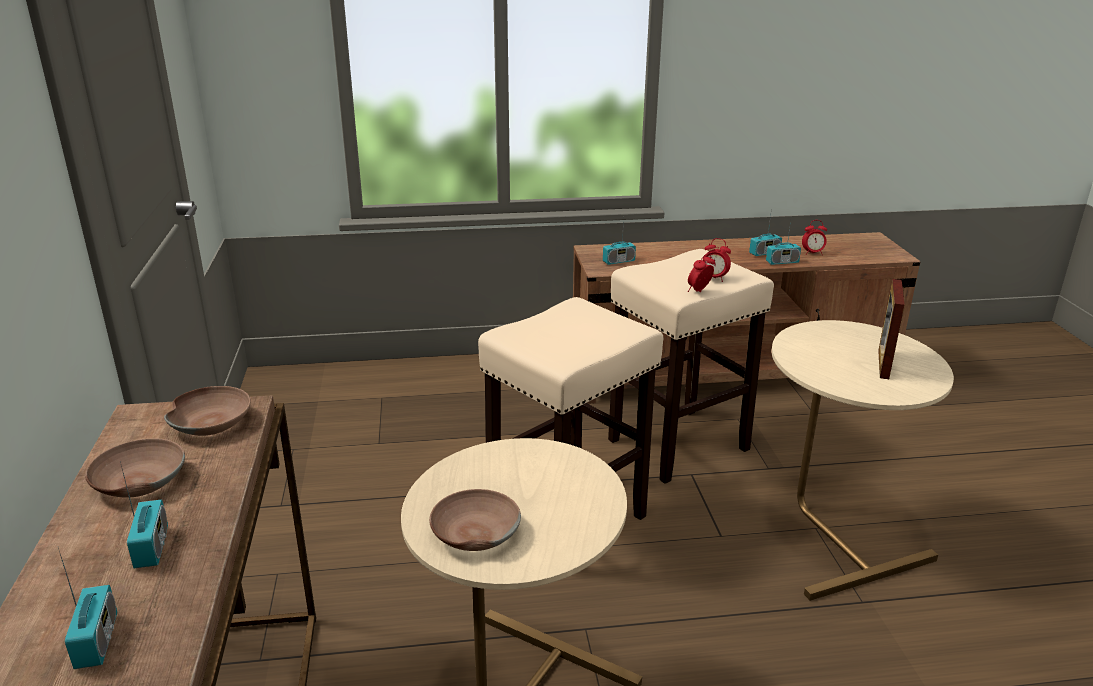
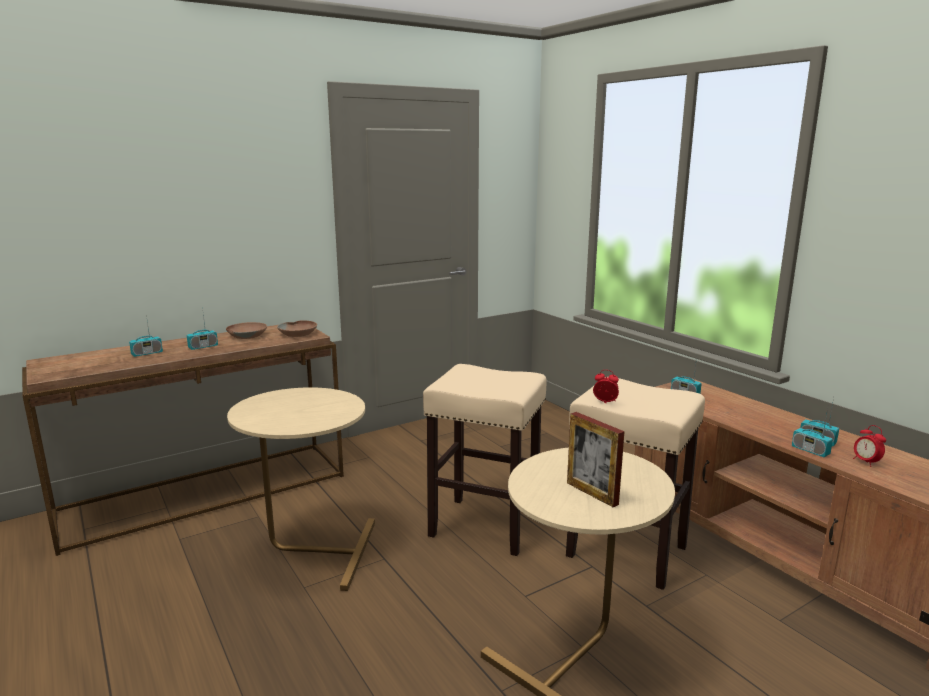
camera: 65 degrees right, 10 degrees down
brown bowl [429,489,521,551] -> none
alarm clock [703,238,731,282] -> none
picture frame [878,279,905,379] -> picture frame turned 120 degrees counterclockwise [567,412,625,507]

